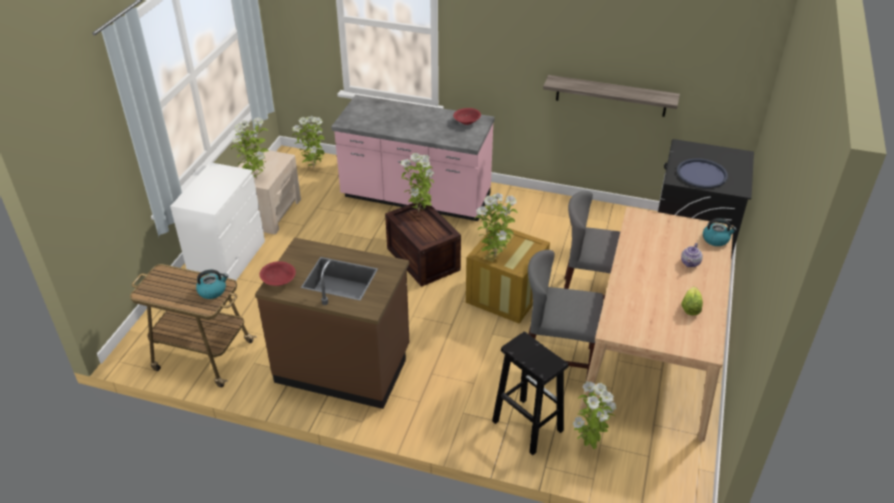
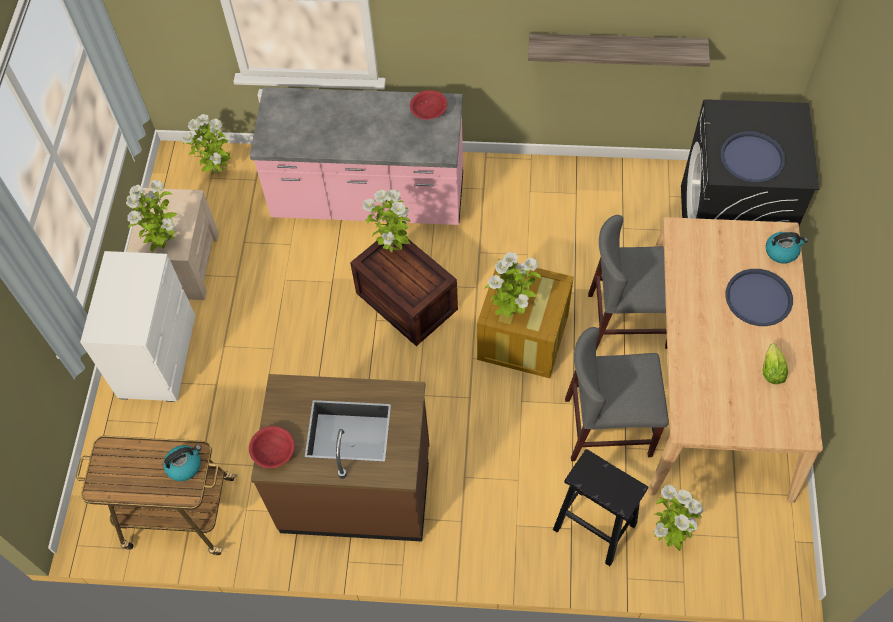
camera: 10 degrees left, 20 degrees up
teapot [681,243,703,267] -> blue tray [726,269,793,326]

